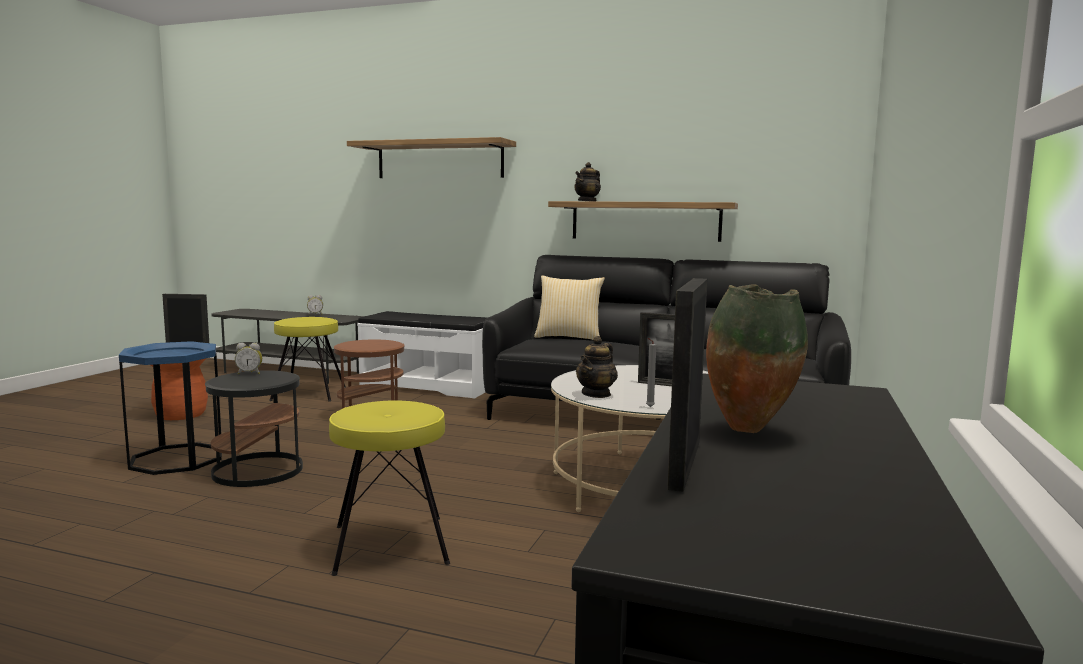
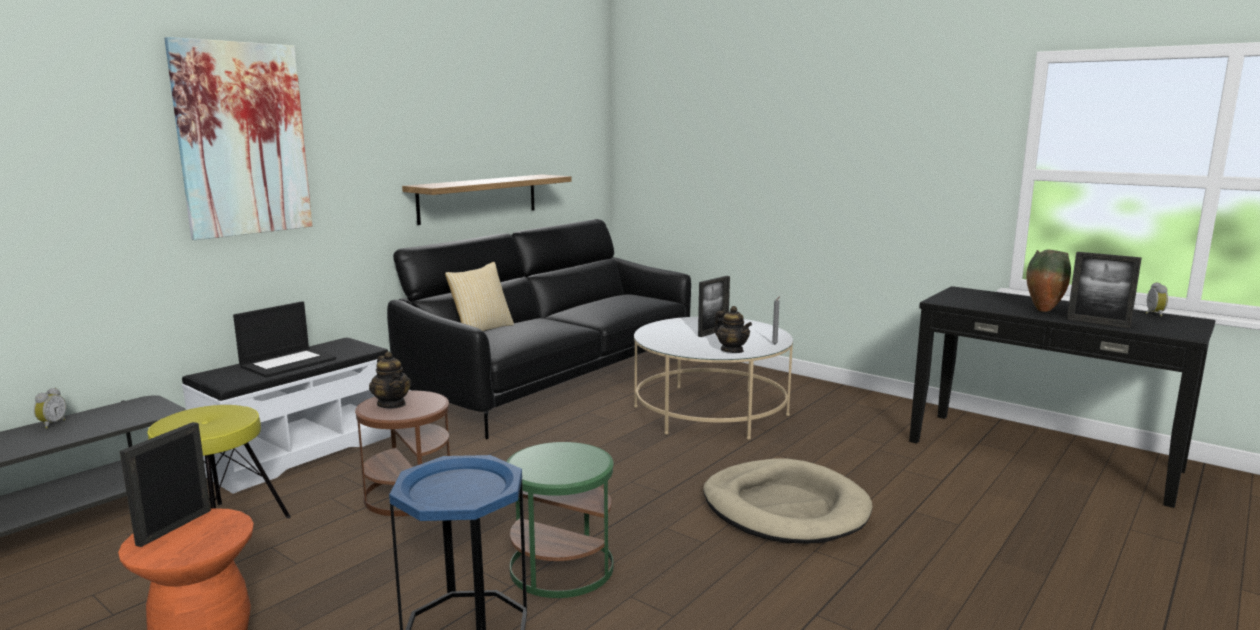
camera: 70 degrees left, 5 degrees up
black side table [205,370,303,487] -> green side table [506,442,614,598]
alarm clock [235,343,262,374] -> alarm clock moved to [1146,282,1168,317]
yellow stool [329,400,450,576] -> beige dog bed [703,459,872,544]
shelf [347,137,516,178] -> picture [164,37,312,240]
teapot [574,162,601,201] -> teapot moved to [369,351,411,408]
none -> laptop [233,301,336,378]

